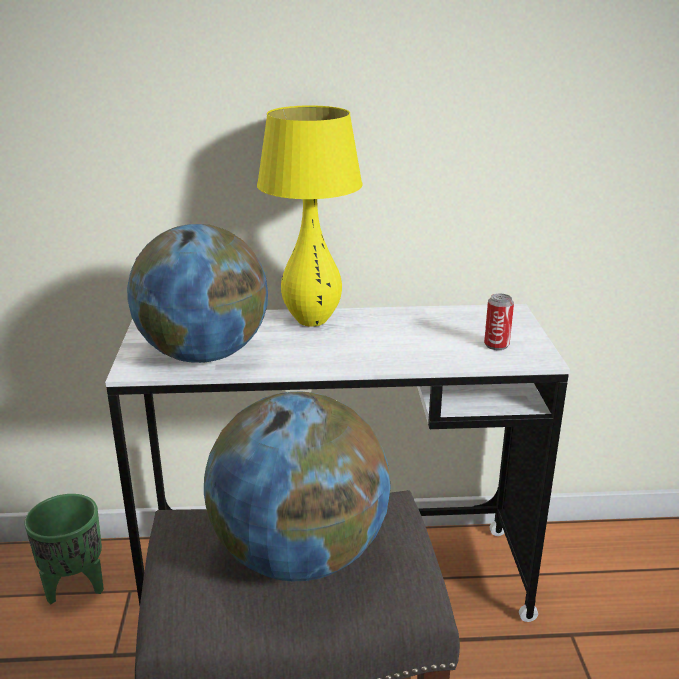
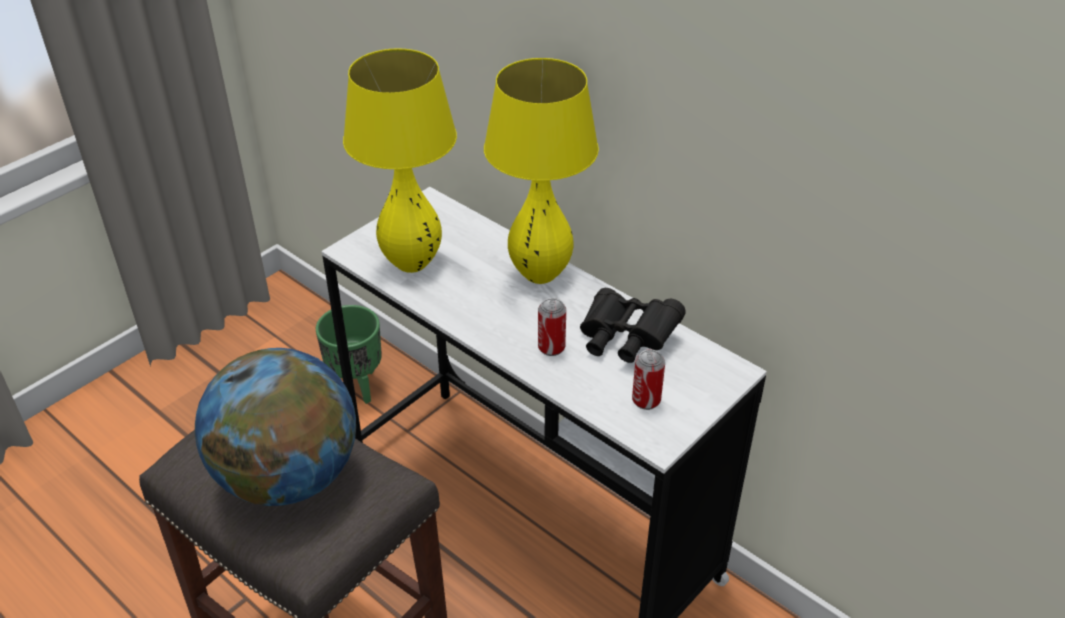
camera: 45 degrees right, 15 degrees up
globe [127,224,268,363] -> yellow table lamp [343,48,457,273]
none -> can [538,298,566,356]
none -> black binoculars [580,288,686,363]

